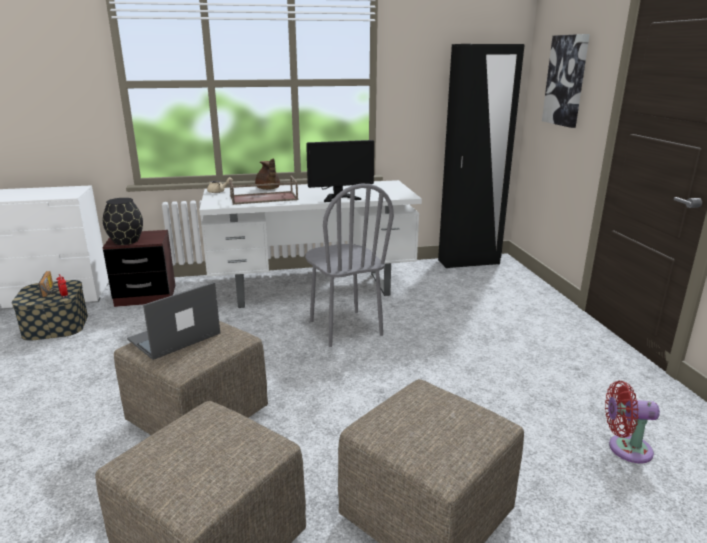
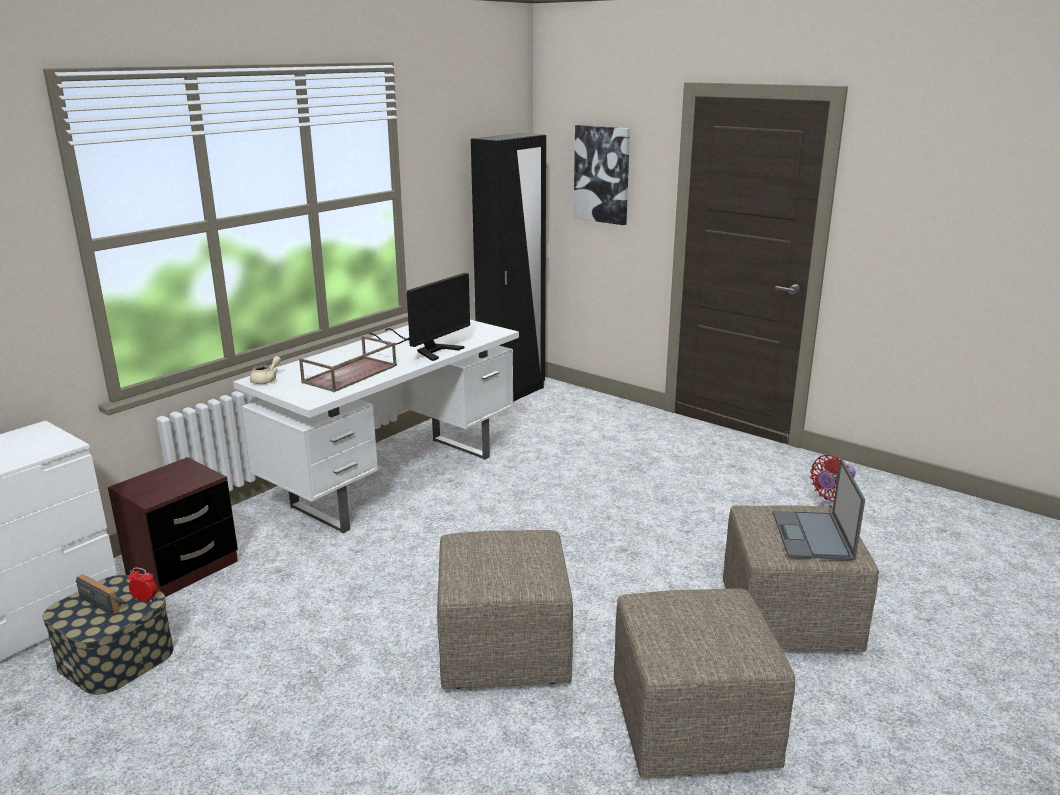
camera: 40 degrees left, 0 degrees up
black vase [103,198,143,245] -> none
laptop [127,282,220,360] -> laptop moved to [773,459,865,560]
brown teapot [255,158,280,190] -> none
grey chair [305,184,394,347] -> none

